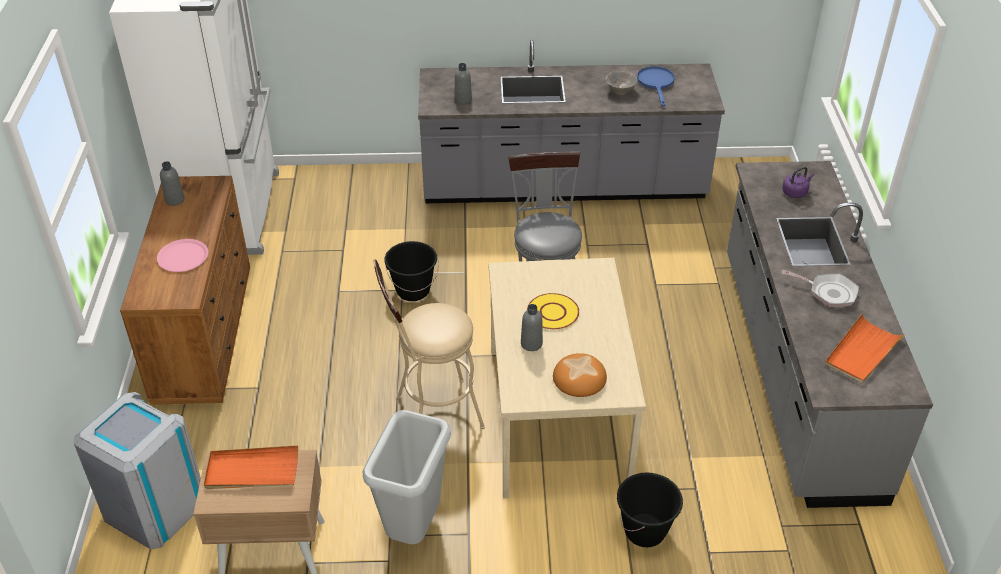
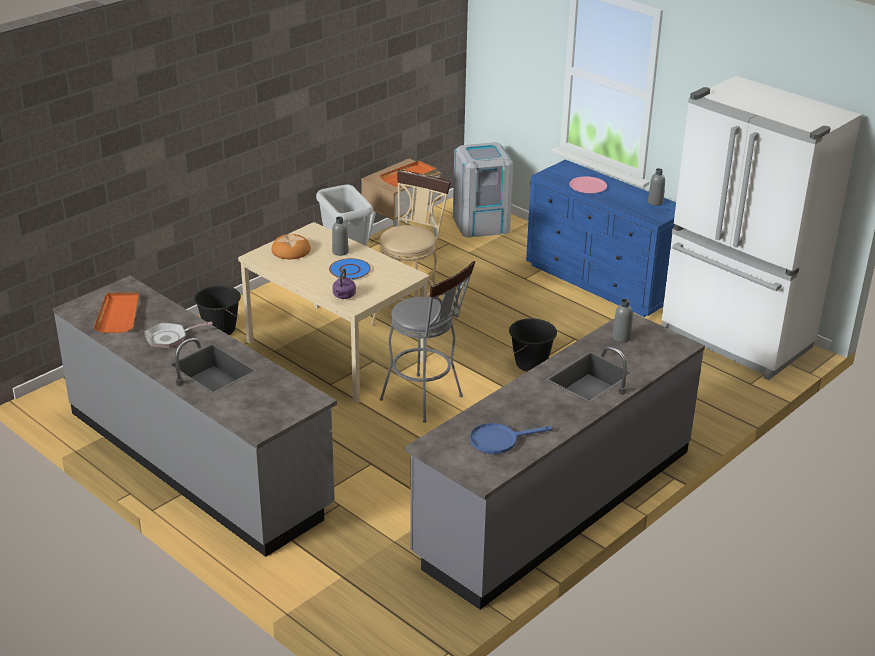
camera: 135 degrees right, 10 degrees down
brown dresser [120,176,250,405] -> blue dresser [526,159,676,317]
yellow plate [527,293,579,329] -> blue plate [329,258,371,280]
grey bowl [606,71,637,95] -> none
blue frying pan [637,66,675,107] -> blue frying pan turned 120 degrees clockwise [470,423,553,454]
purple kettle [782,166,814,198] -> purple kettle moved to [333,269,356,299]

